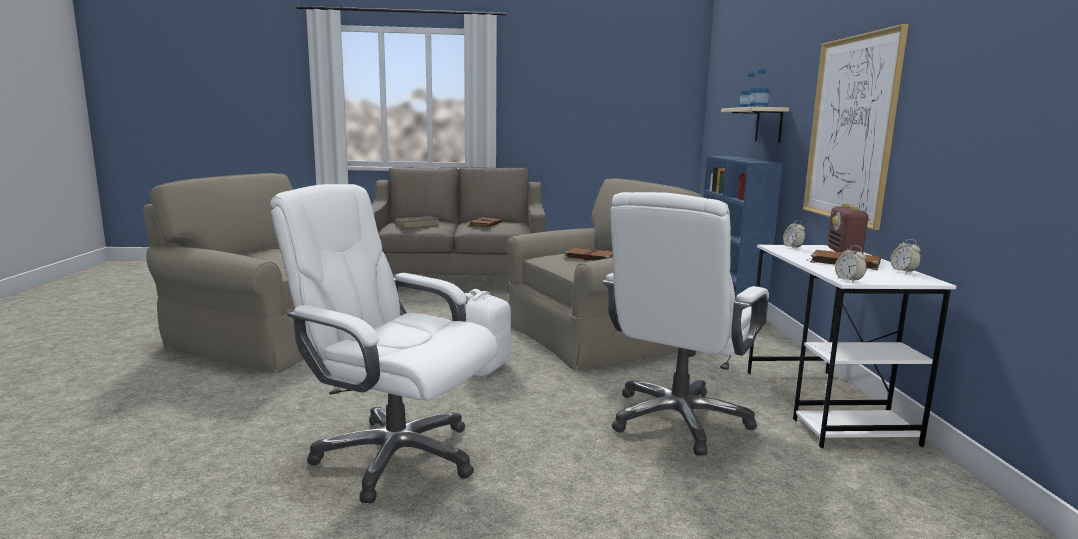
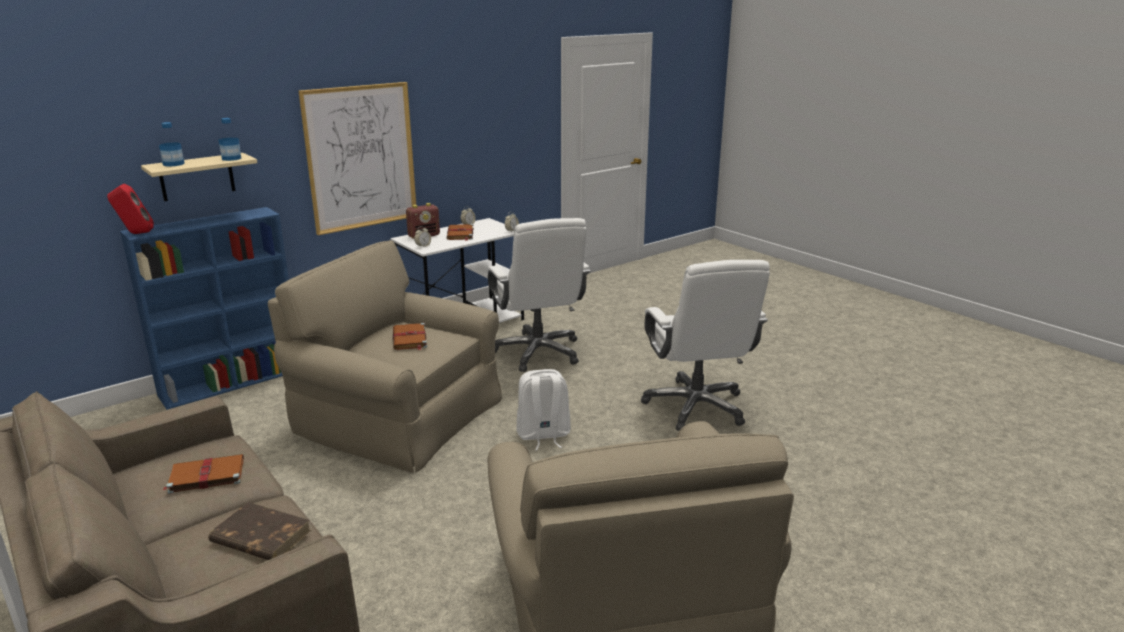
camera: 125 degrees left, 10 degrees up
white office chair [602,192,769,455] -> white office chair turned 75 degrees clockwise [487,218,591,372]
none -> red speaker [107,184,154,234]

